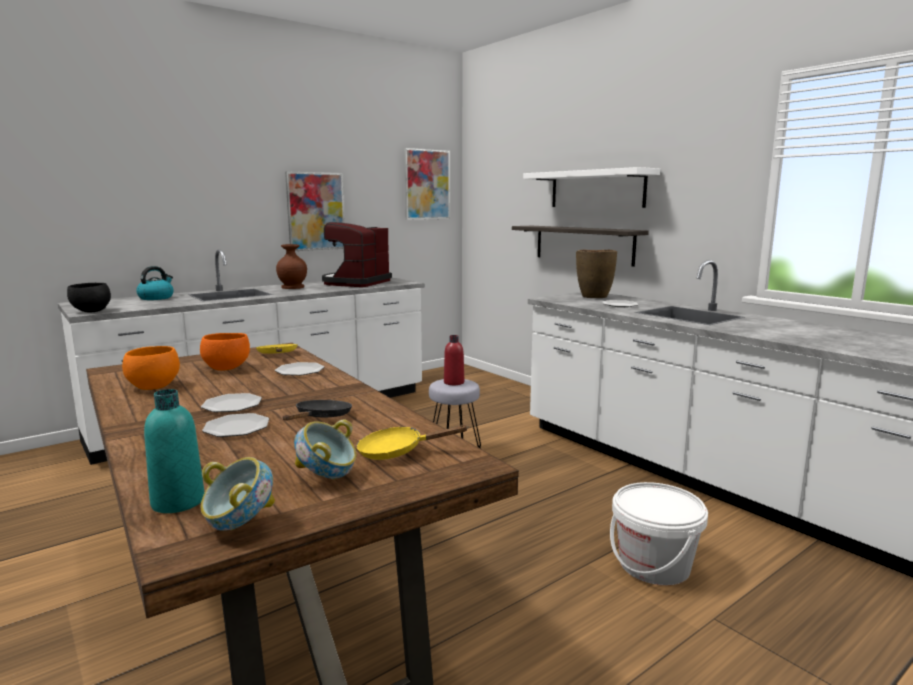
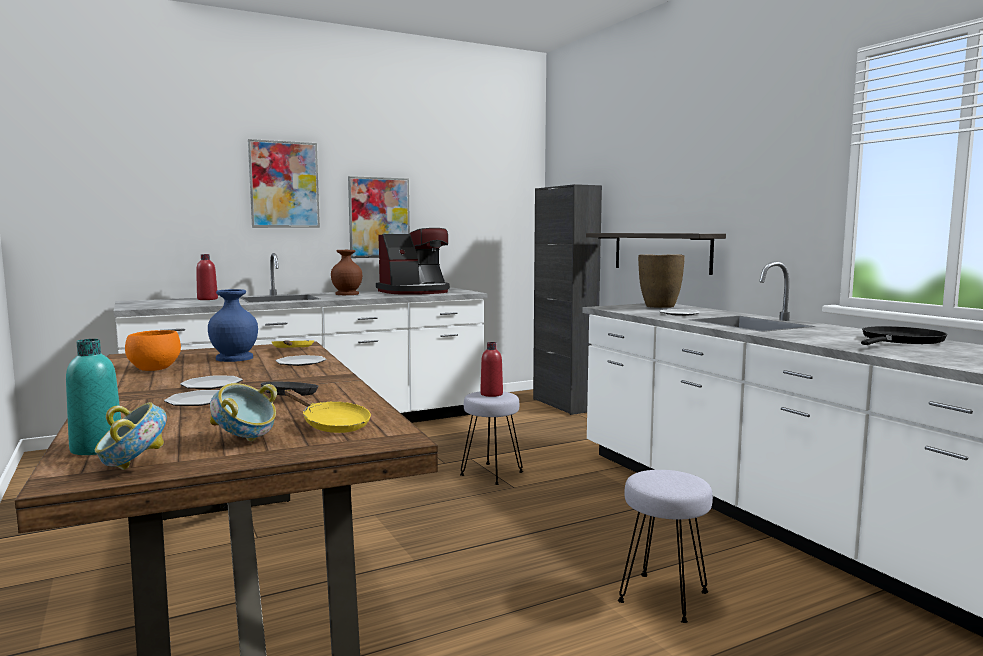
camera: 10 degrees right, 5 degrees down
black bowl [67,283,111,313] -> none
kettle [136,266,174,300] -> red bottle [196,254,218,300]
orange bowl [200,333,250,371] -> blue vase [208,289,258,362]
coffee machine [322,222,392,287] -> coffee machine turned 150 degrees counterclockwise [376,228,450,295]
yellow frying pan [356,425,469,460] -> yellow frying pan turned 150 degrees counterclockwise [284,389,371,433]
picture [404,148,450,220] -> picture moved to [248,139,320,228]
white shelf [523,167,660,208] -> none
white bucket [610,482,708,585] -> grey stool [618,470,713,623]
none -> black cabinet [533,184,602,415]
none -> black frying pan [861,326,947,345]

